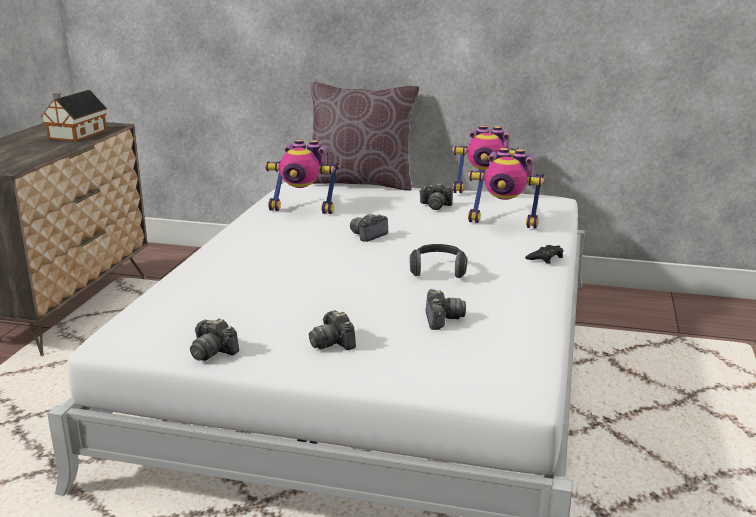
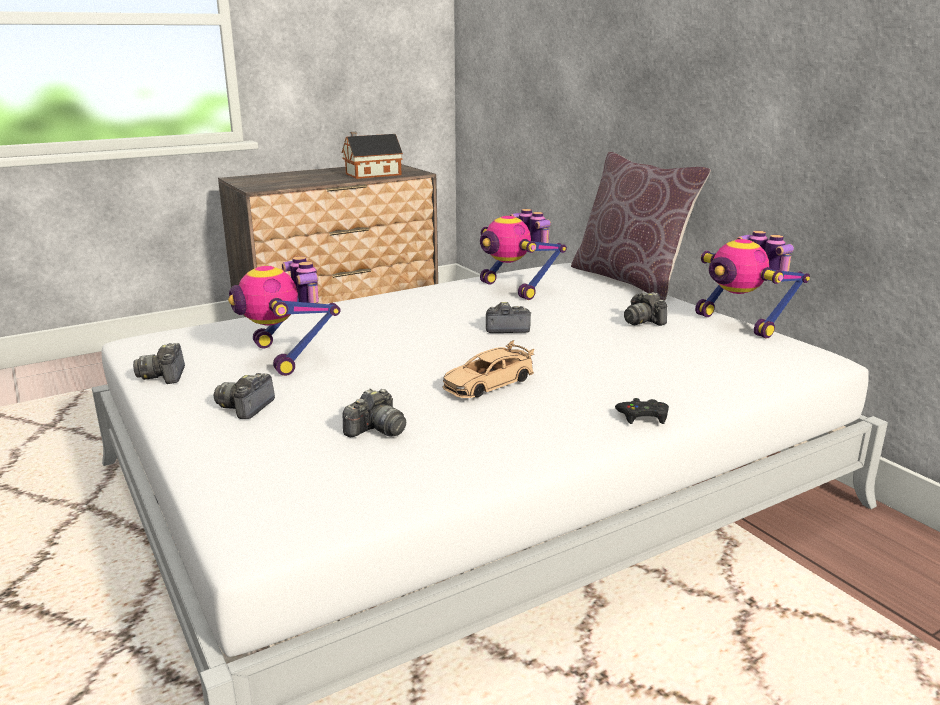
camera: 45 degrees right, 0 degrees up
headphones [410,244,467,278] -> beige toy car [443,340,534,398]
toy robot [468,148,545,229] -> toy robot moved to [228,256,341,376]

